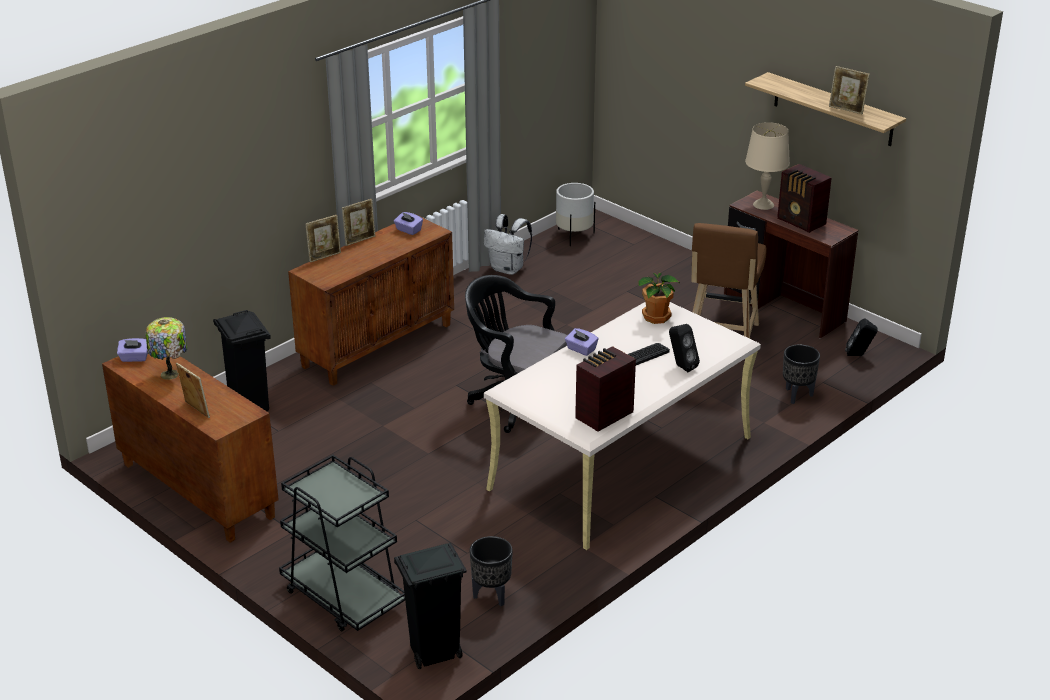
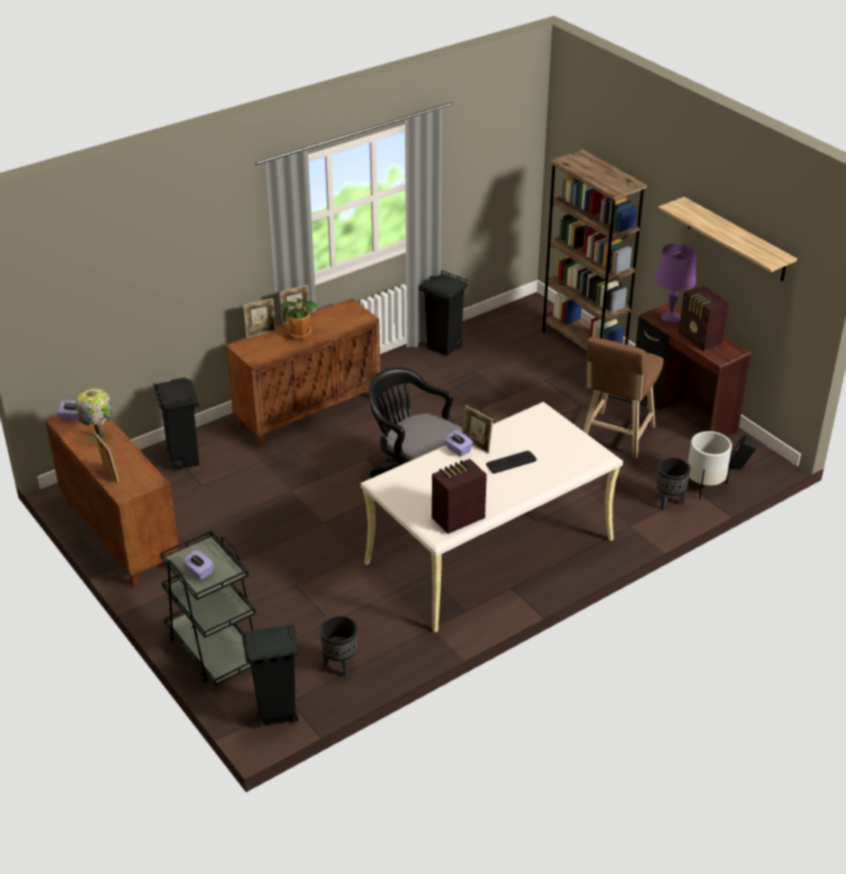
camera: 10 degrees right, 5 degrees up
purple tissue box [394,212,423,235] -> purple tissue box moved to [182,550,214,580]
white backpack [484,214,532,275] -> black trash can [419,270,468,356]
white planter [556,183,595,246] -> white planter moved to [688,431,732,499]
potted plant [638,273,680,324] -> potted plant moved to [282,298,320,341]
black speaker [669,324,700,372] -> none
beige table lamp [745,122,790,210] -> purple table lamp [655,243,696,323]
picture frame [829,66,870,114] -> picture frame moved to [463,405,493,454]
none -> brown bookcase [541,149,647,351]

